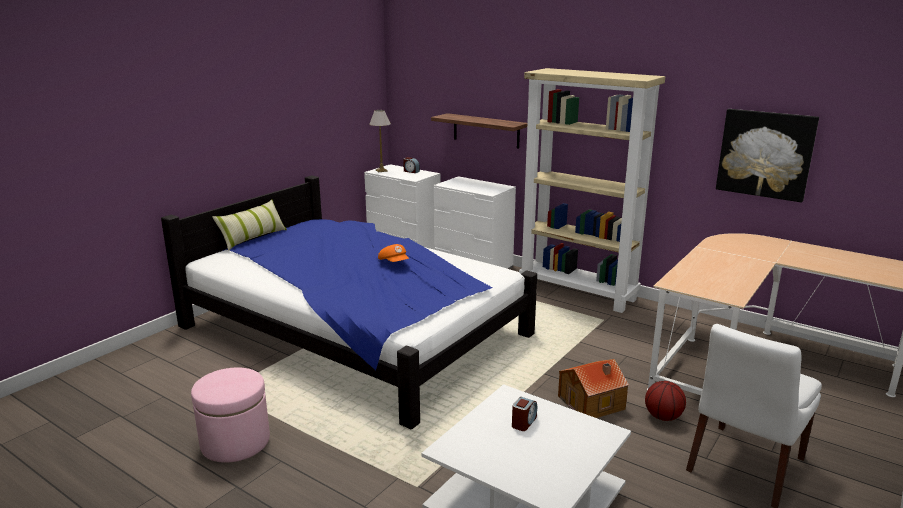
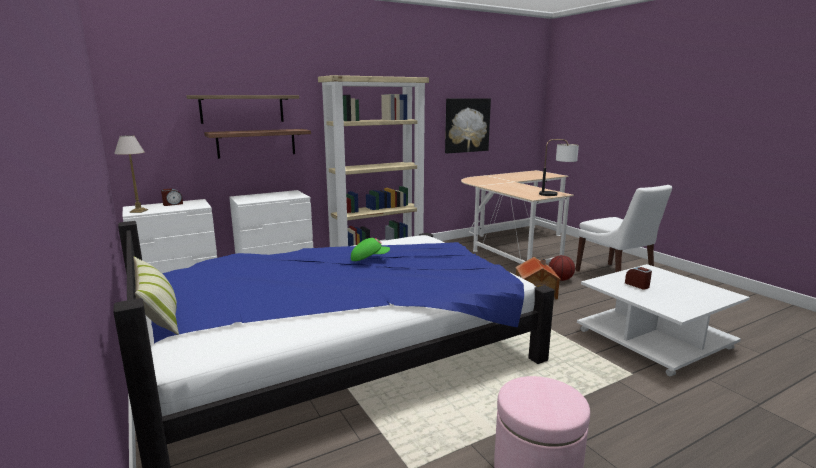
camera: 65 degrees left, 5 degrees down
orange cap [378,244,409,262] -> green cap [351,238,390,261]
none -> shelf [186,95,299,124]
none -> table lamp [539,139,579,196]

